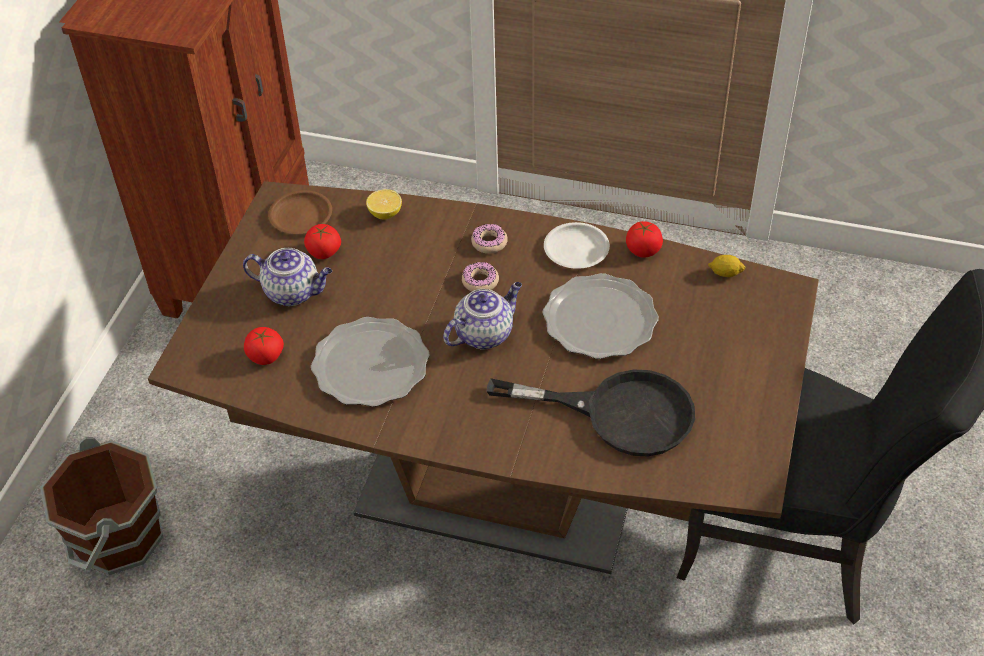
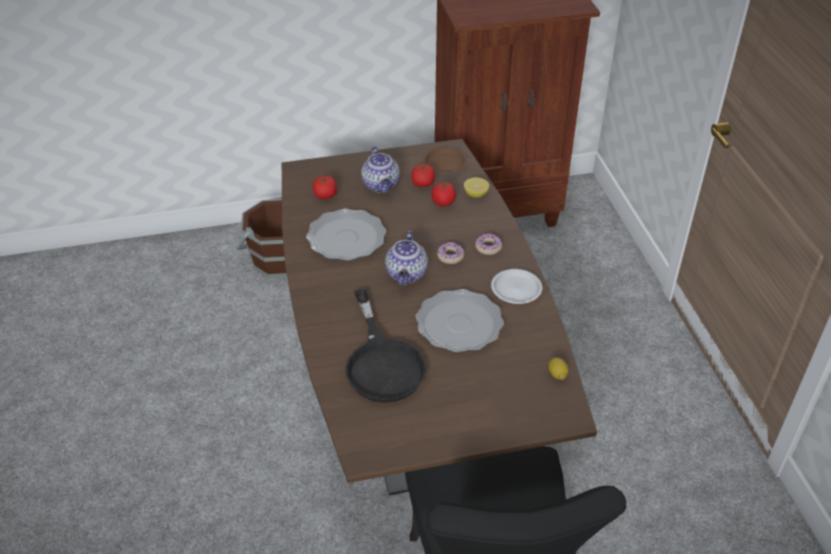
camera: 60 degrees right, 5 degrees down
teapot [443,282,522,350] -> teapot turned 75 degrees clockwise [385,231,428,285]
tomato [626,221,663,258] -> tomato moved to [431,182,456,206]

